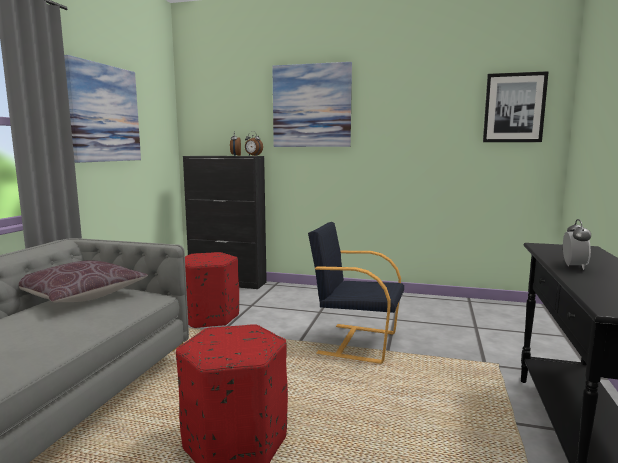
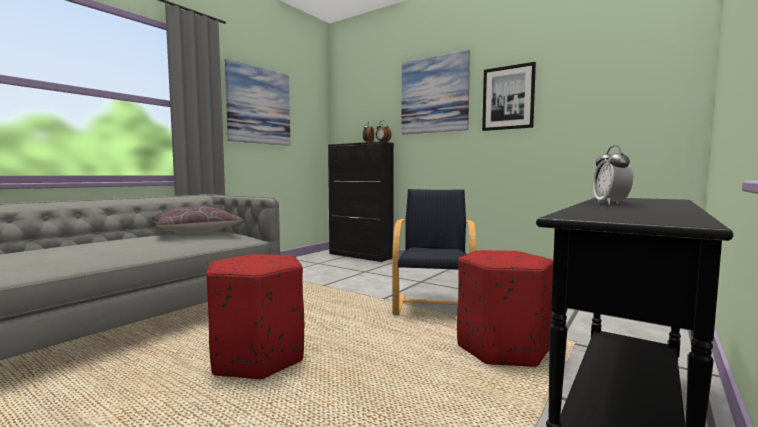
camera: 20 degrees right, 5 degrees down
red ottoman [185,252,239,329] -> red ottoman moved to [457,250,553,367]
black armchair [308,222,404,364] -> black armchair turned 60 degrees clockwise [392,189,476,315]
picture [483,71,549,142] -> picture moved to [482,62,536,131]
alarm clock [563,219,591,270] -> alarm clock turned 150 degrees clockwise [593,145,633,205]

